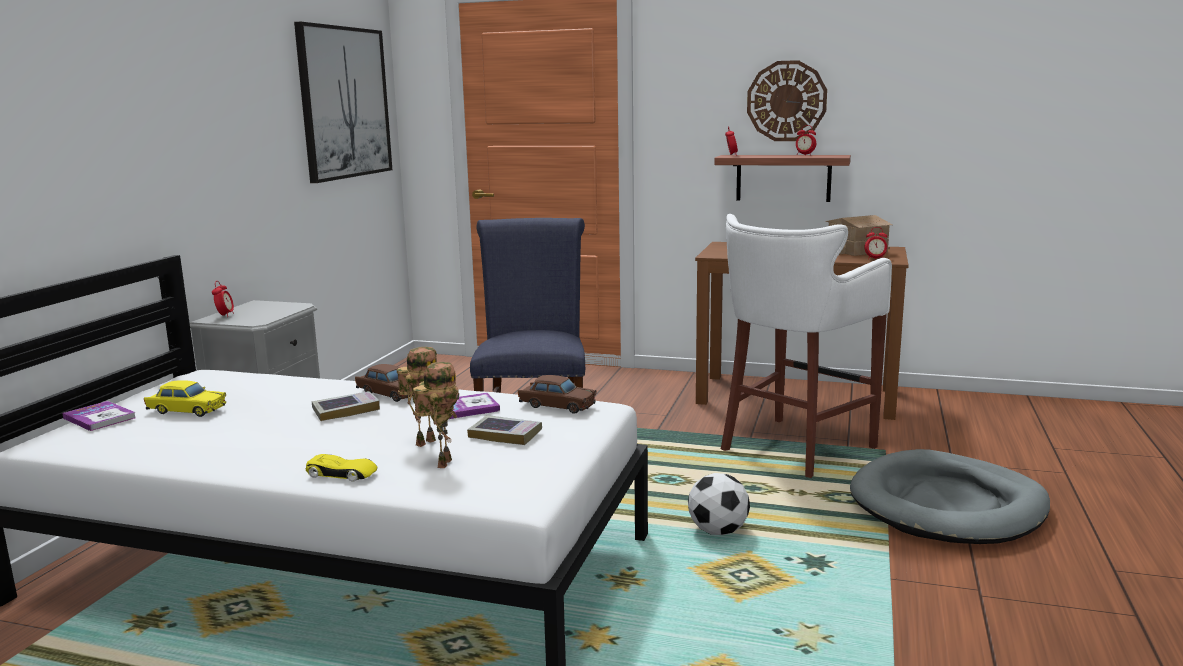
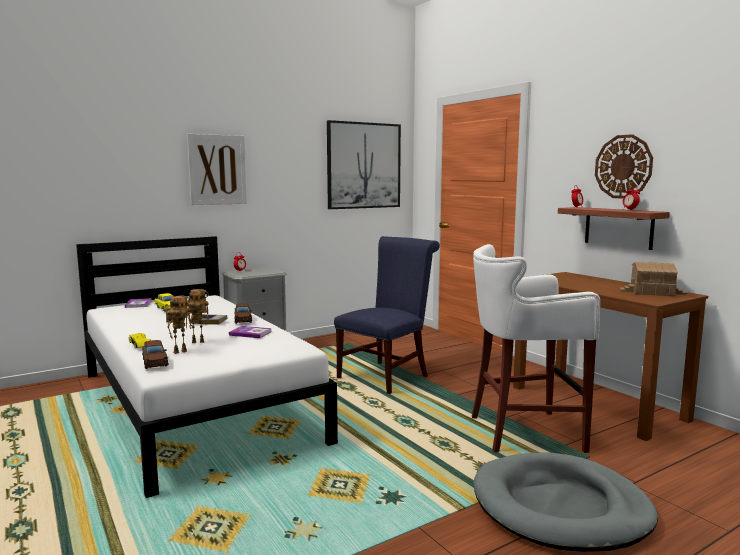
camera: 40 degrees right, 5 degrees down
book [467,415,542,445] -> none
brown toy car [518,375,597,414] -> brown toy car moved to [142,340,169,369]
football [688,473,750,535] -> none
alarm clock [864,227,887,259] -> none
none -> picture [187,134,247,205]

